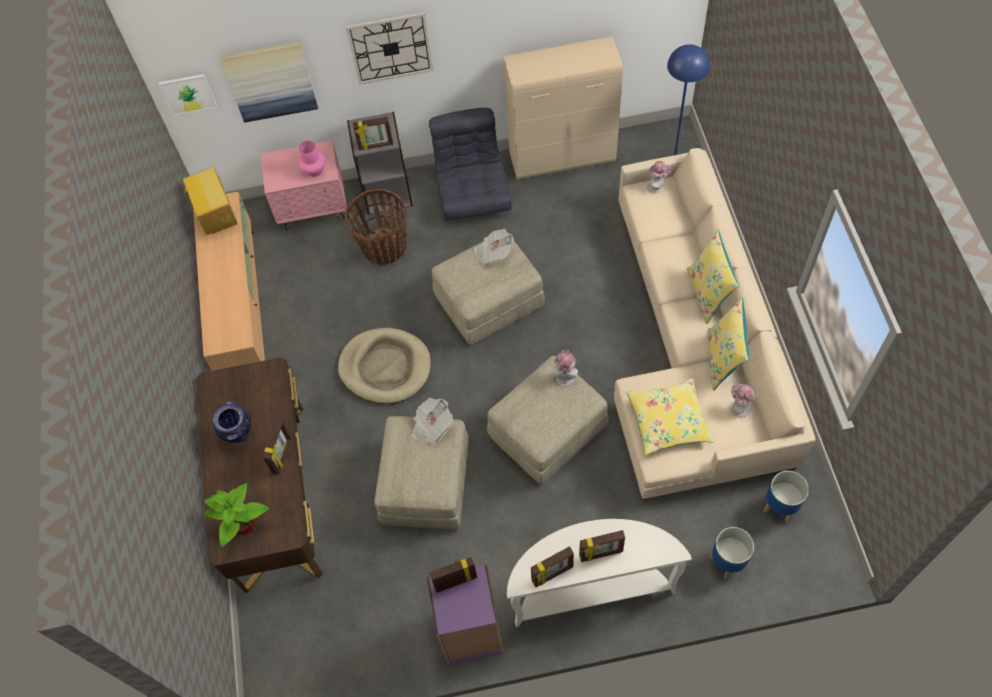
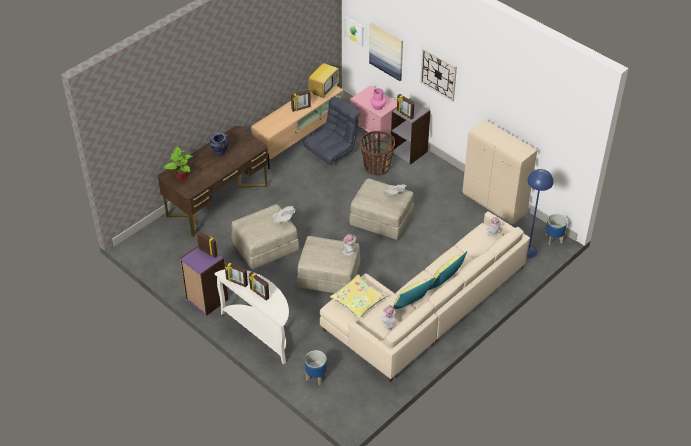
camera: 50 degrees right, 15 degrees down
picture frame [262,420,291,475] -> picture frame moved to [291,90,311,112]
beige dog bed [338,328,431,404] -> none
grey armchair [429,108,512,220] -> grey armchair moved to [303,96,360,165]
planter [764,471,809,522] -> planter moved to [546,214,567,245]

